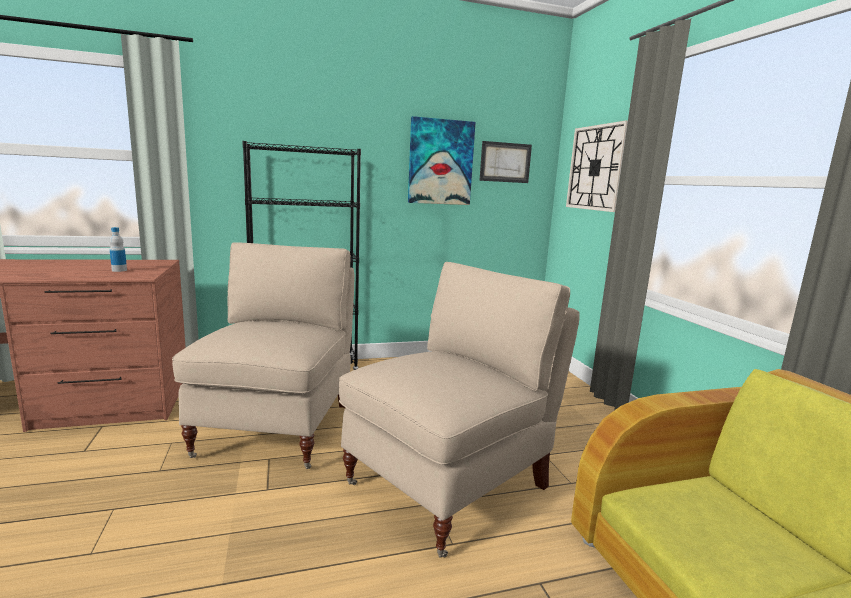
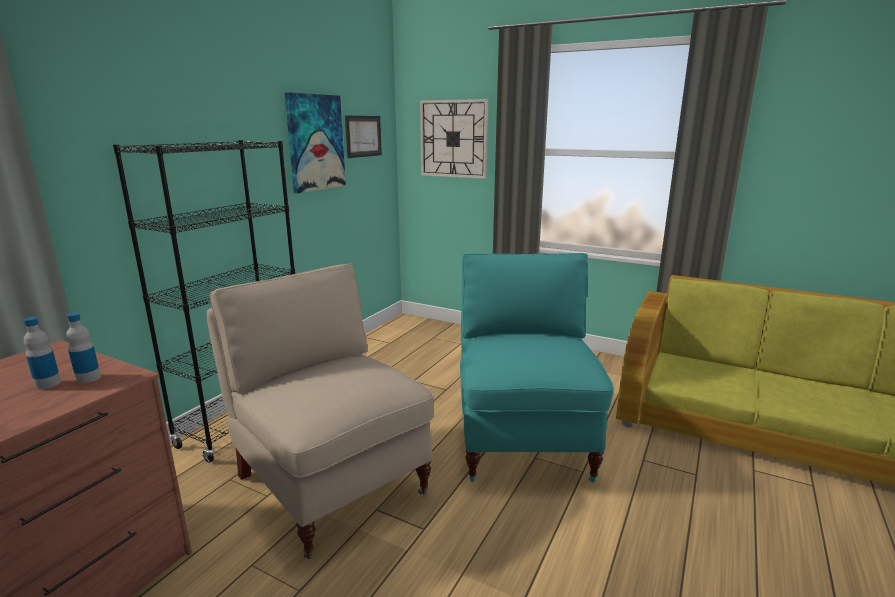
camera: 45 degrees left, 5 degrees up
beige chair [339,262,580,558] -> turquoise chair [460,253,614,483]
none -> bottle [66,313,101,384]

